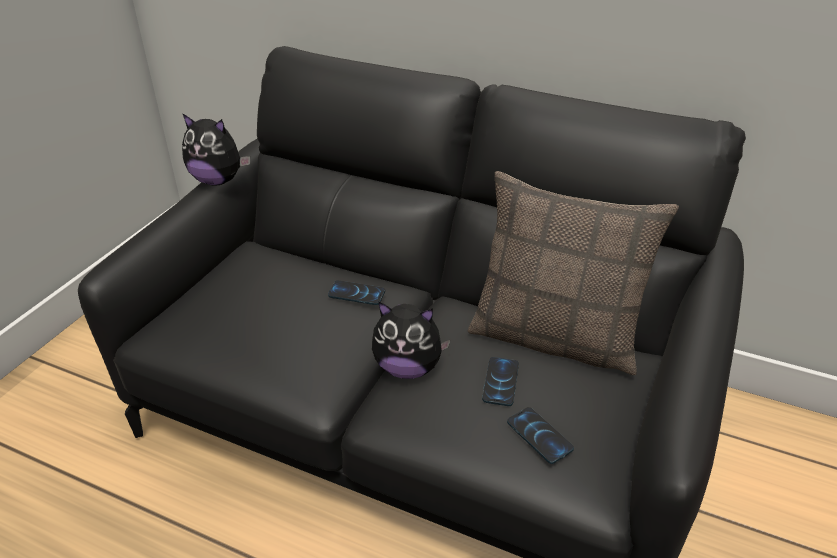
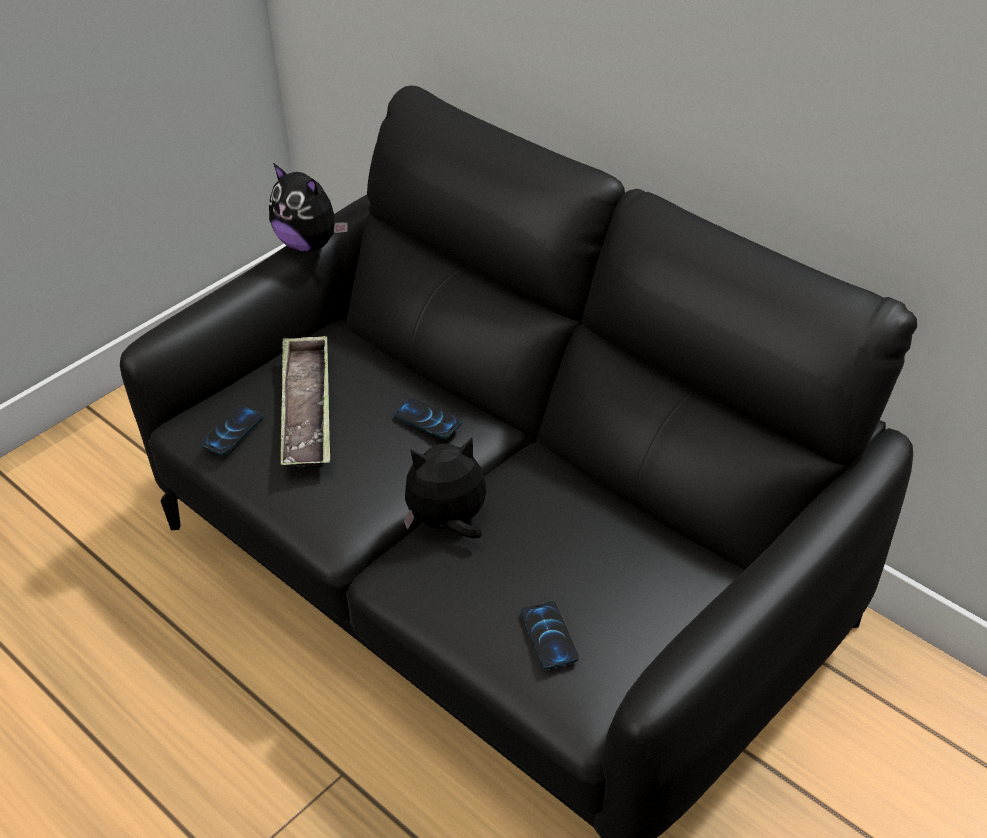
camera: 20 degrees right, 5 degrees up
plush toy [372,302,451,379] -> plush toy turned 135 degrees clockwise [404,437,486,539]
pillow [468,171,679,375] -> none
phone [482,357,519,406] -> phone moved to [200,405,264,455]
none -> tray [281,336,330,468]

